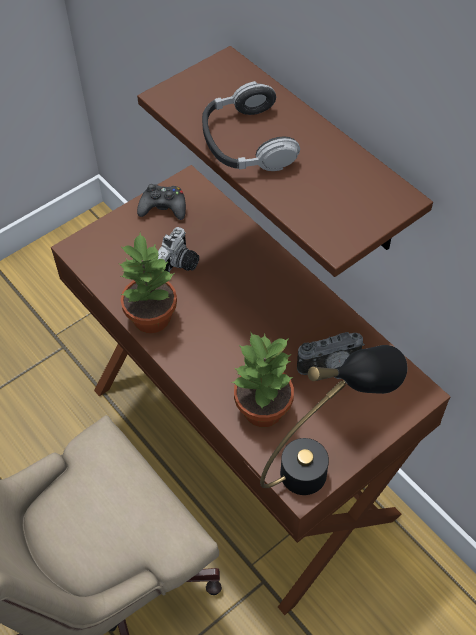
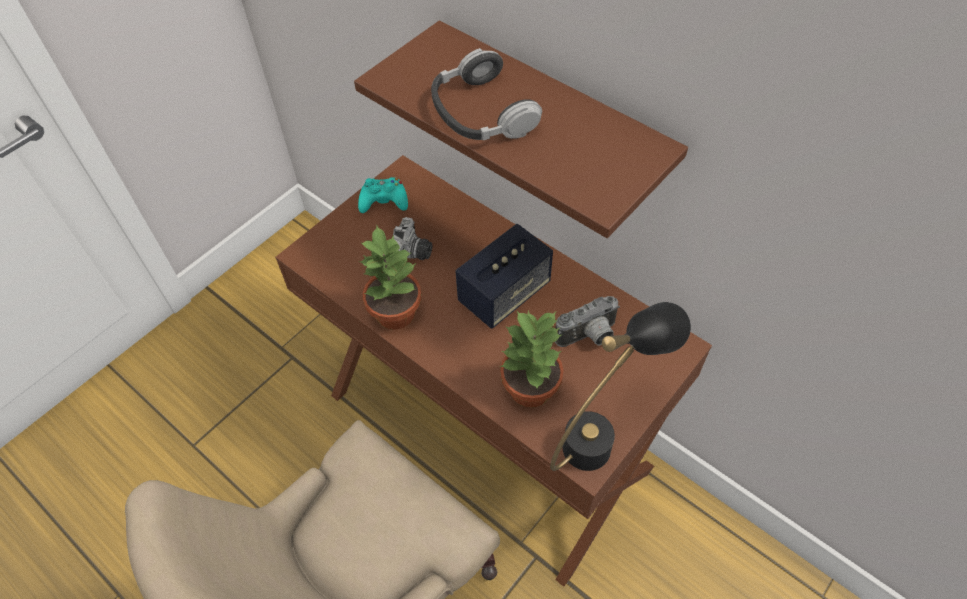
camera: 10 degrees left, 0 degrees up
black game controller [137,184,186,220] -> turquoise game controller [358,177,408,213]
none -> speaker [455,224,553,329]

